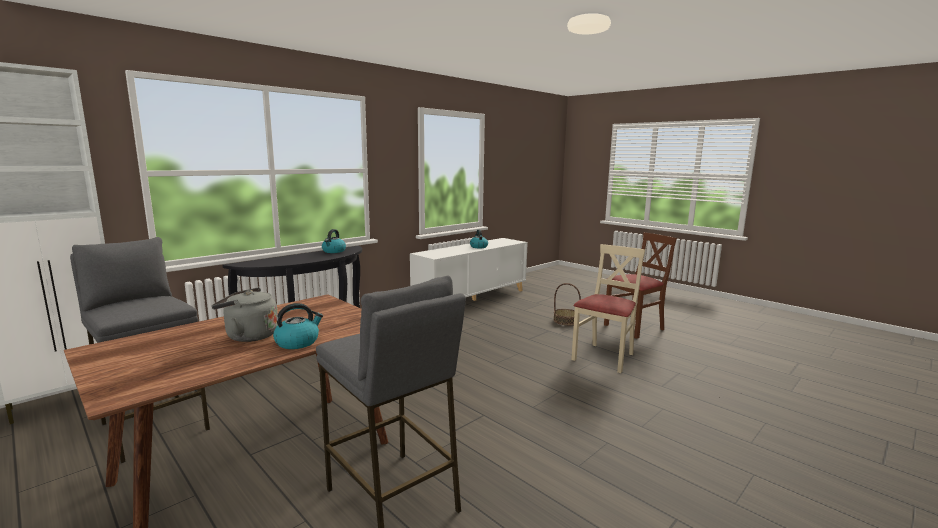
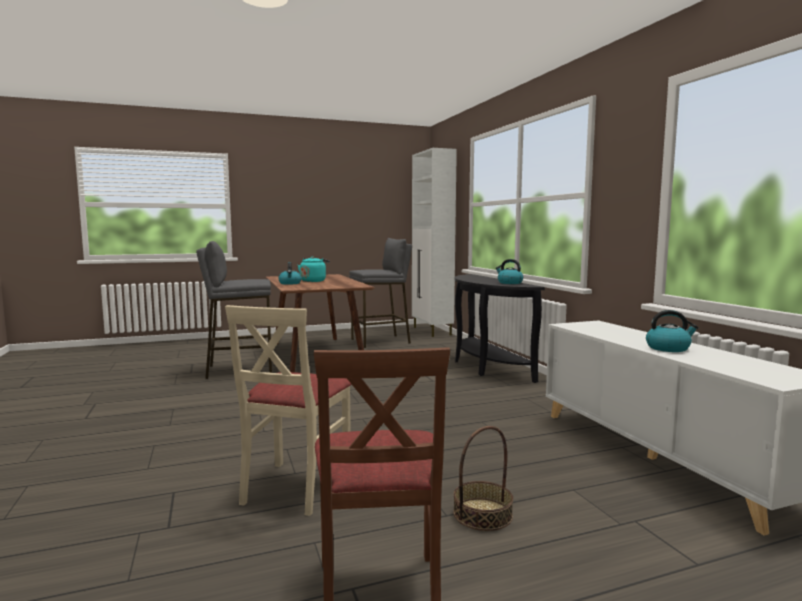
camera: 115 degrees right, 5 degrees down
grey kettle [211,288,278,342] -> turquoise kettle [298,256,330,282]
beige chair [571,244,645,373] -> beige chair turned 45 degrees clockwise [225,305,352,516]

